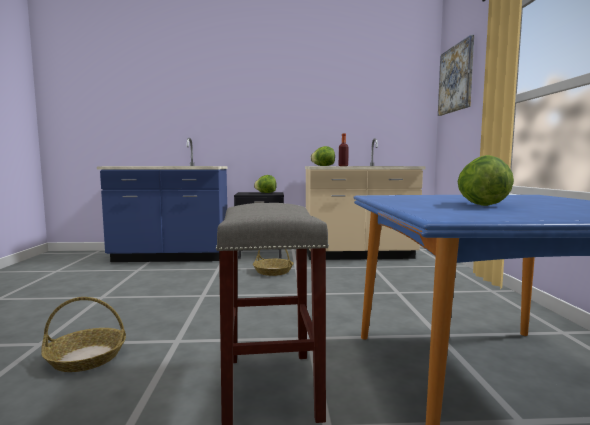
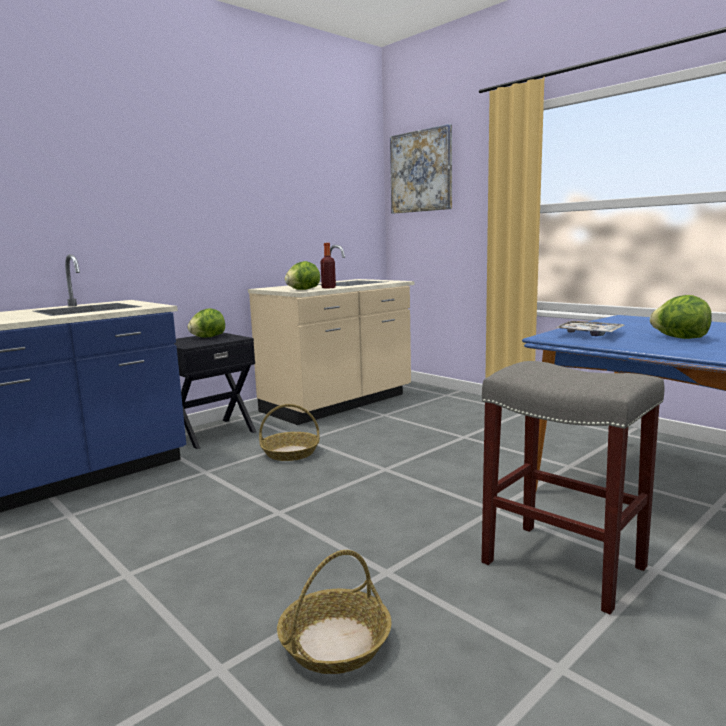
camera: 40 degrees left, 5 degrees up
none -> tray [556,321,624,336]

